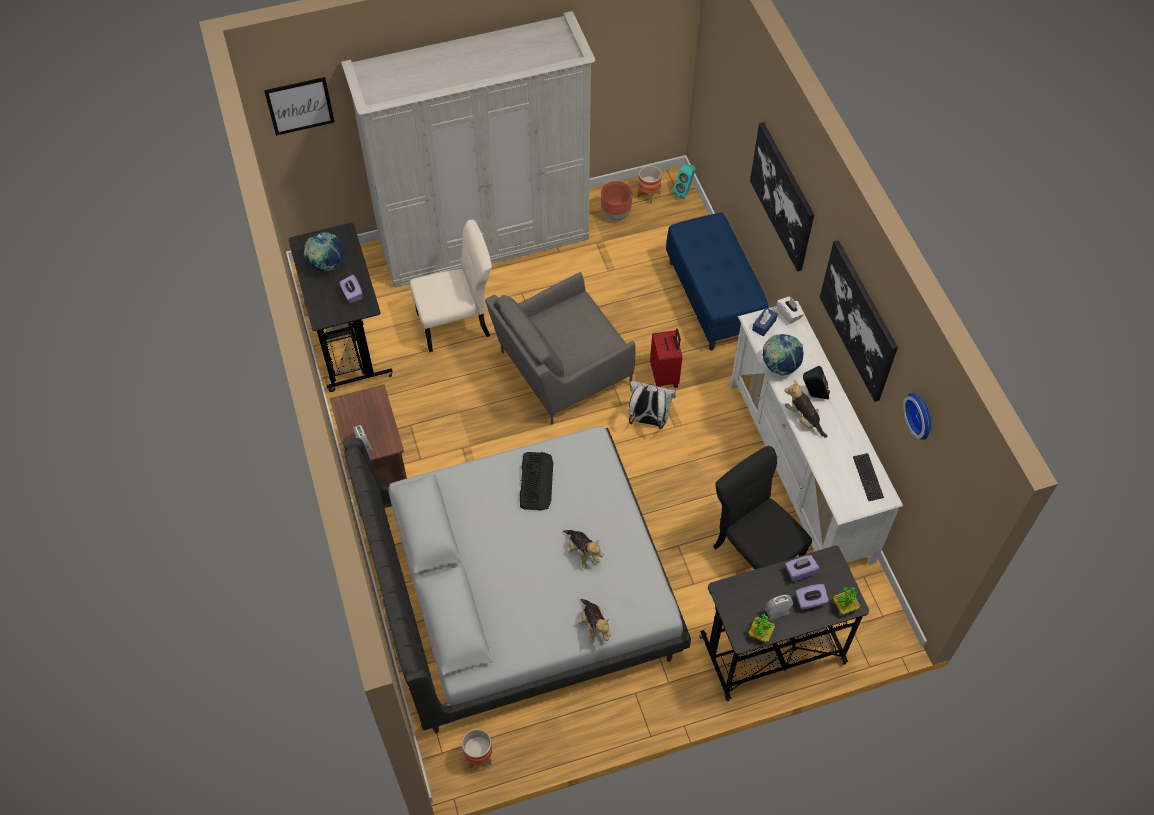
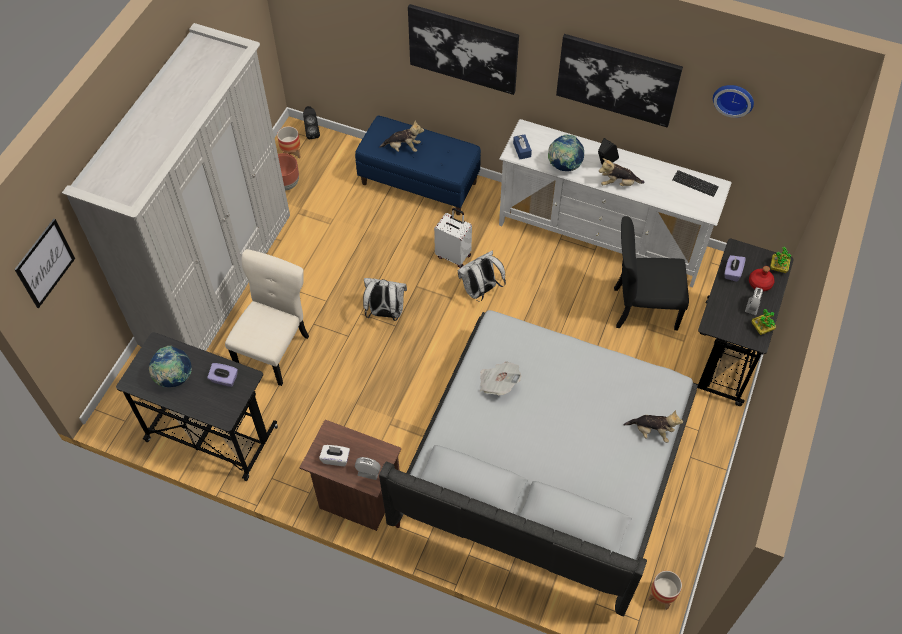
camera: 50 degrees left, 0 degrees up
grey armchair [485,272,636,425] -> white backpack [363,278,407,321]
keyboard [520,452,554,511] -> newspaper [480,362,521,395]
plush toy [563,530,604,568] -> plush toy moved to [379,120,424,152]
red suitcase [650,329,682,388] -> white suitcase [434,208,472,268]
turquoise speaker [673,165,696,199] -> black speaker [303,106,320,139]
white tissue box [777,297,804,324] -> white tissue box moved to [319,445,350,466]
purple tissue box [795,584,829,610] -> red bottle [749,266,774,292]

